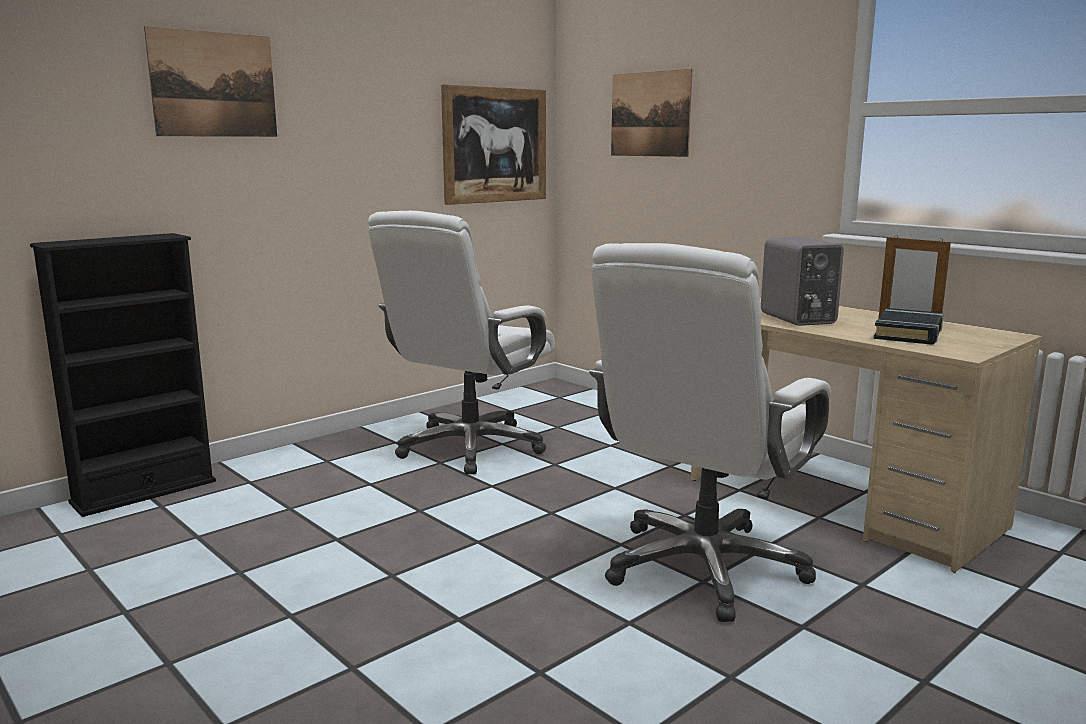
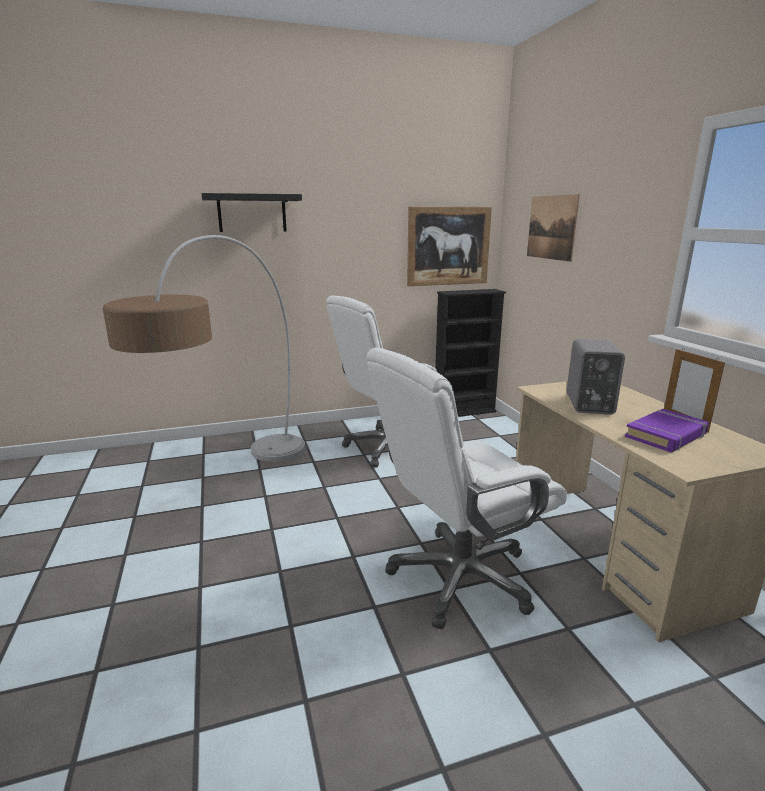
camera: 25 degrees right, 5 degrees up
black bookcase [30,233,216,517] -> black bookcase moved to [435,289,506,417]
picture [144,26,277,137] -> black shelf [201,193,302,232]
black book [874,308,944,345] -> purple book [625,409,709,452]
none -> floor lamp [103,235,305,462]

